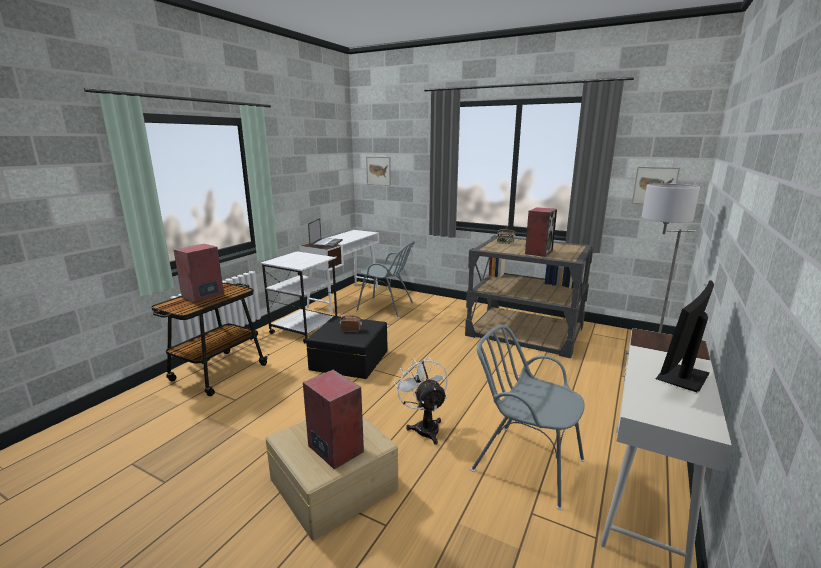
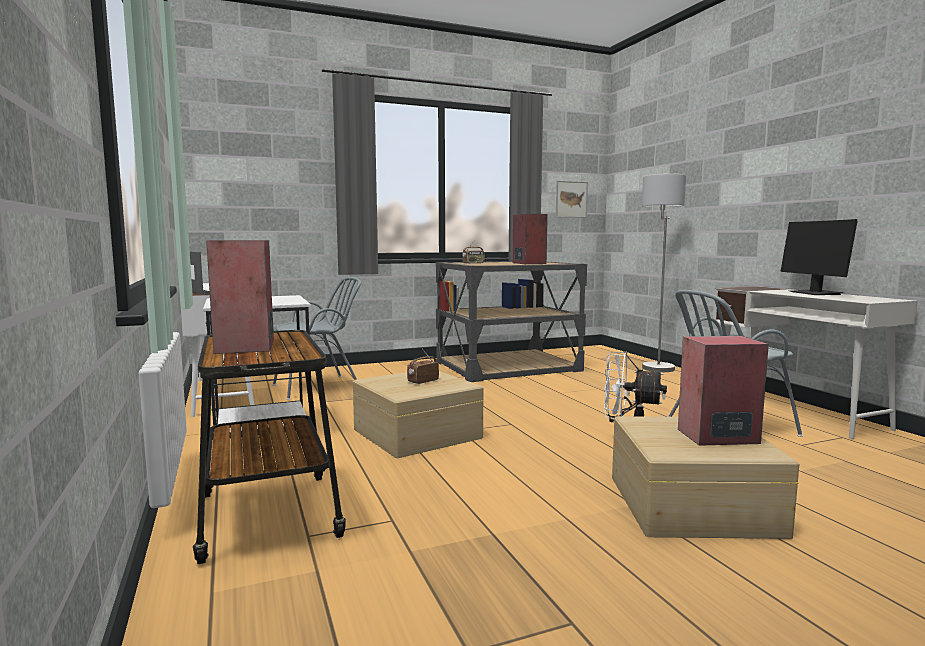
camera: 50 degrees left, 10 degrees down
black storage box [306,316,388,379] -> beige storage box [353,371,484,458]
picture [366,156,391,186] -> none

